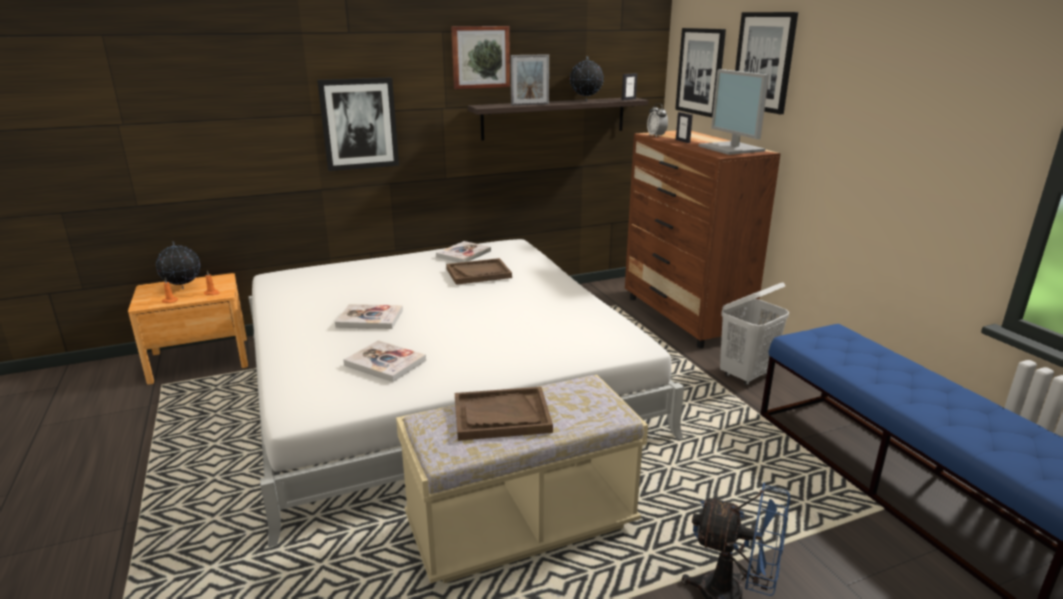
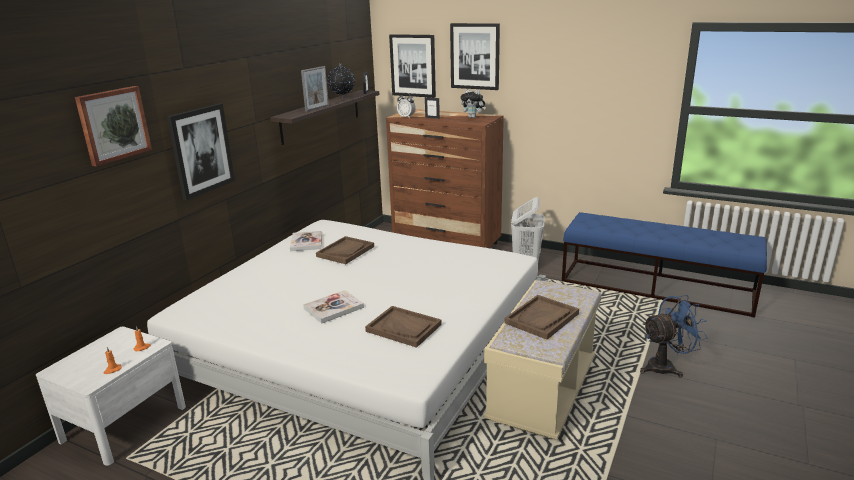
camera: 40 degrees left, 0 degrees up
brown nightstand [128,273,248,384] -> white nightstand [36,326,186,466]
globe [156,241,200,289] -> none
book [344,340,426,382] -> brown tray [365,306,442,348]
picture [451,26,510,89] -> picture moved to [75,86,152,166]
monitor [699,69,769,155] -> plush toy [461,89,486,118]

